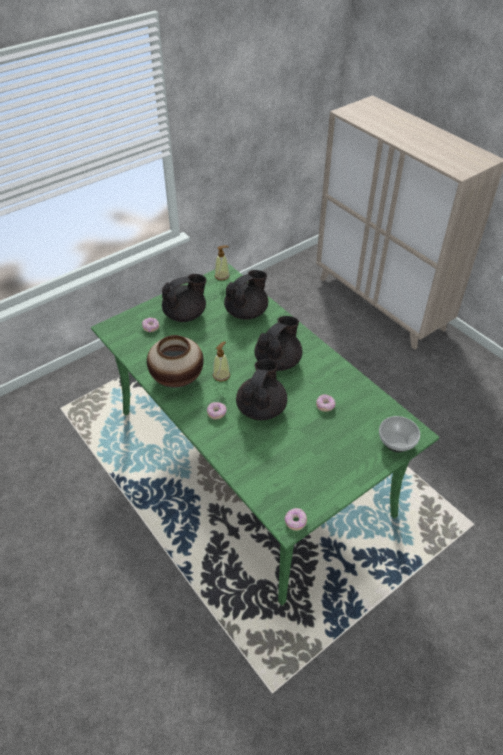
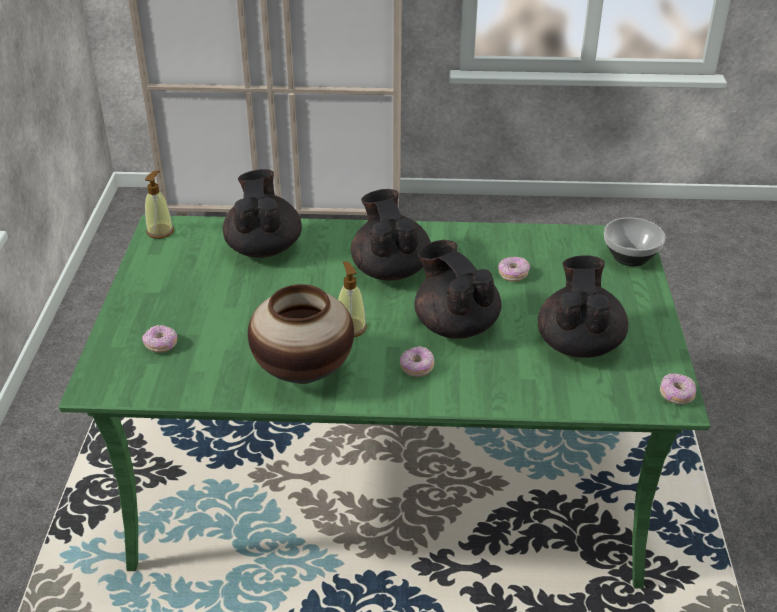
camera: 50 degrees left, 10 degrees down
black teapot [162,274,206,322] -> black teapot moved to [538,255,628,358]

